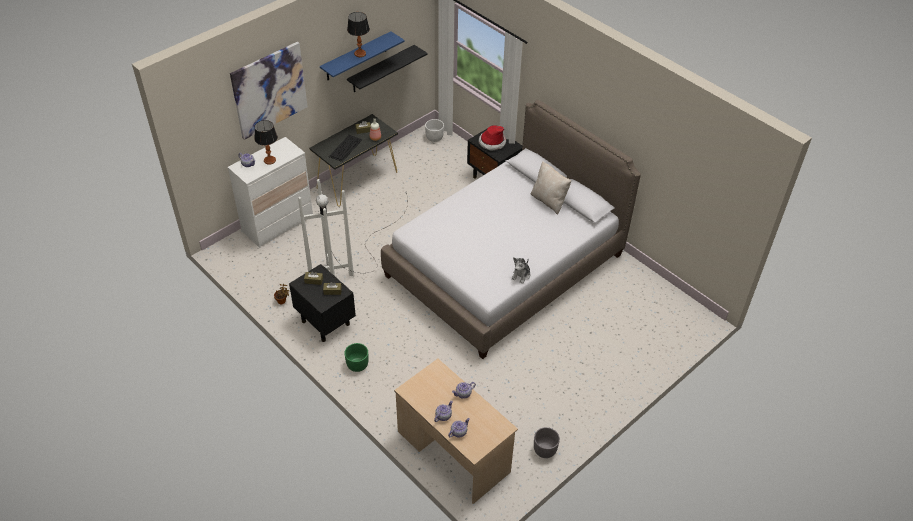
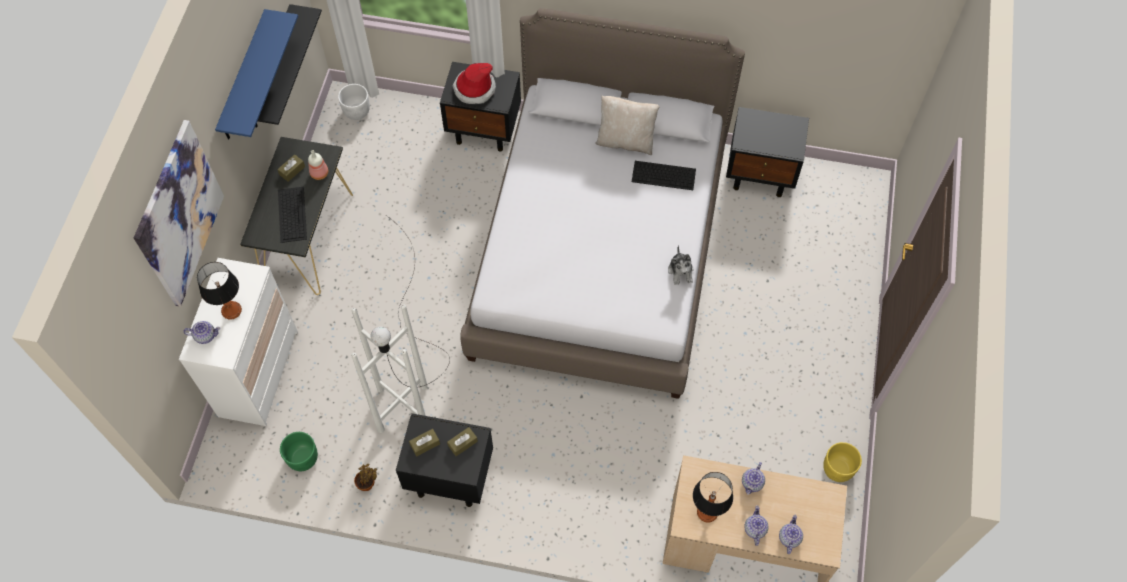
camera: 35 degrees left, 15 degrees up
green planter [344,343,369,372] -> green planter moved to [280,432,318,471]
table lamp [347,12,370,57] -> table lamp moved to [693,472,733,523]
grey planter [534,427,560,458] -> yellow planter [823,442,862,482]
none -> keyboard [632,161,696,190]
none -> black nightstand [726,107,809,197]

